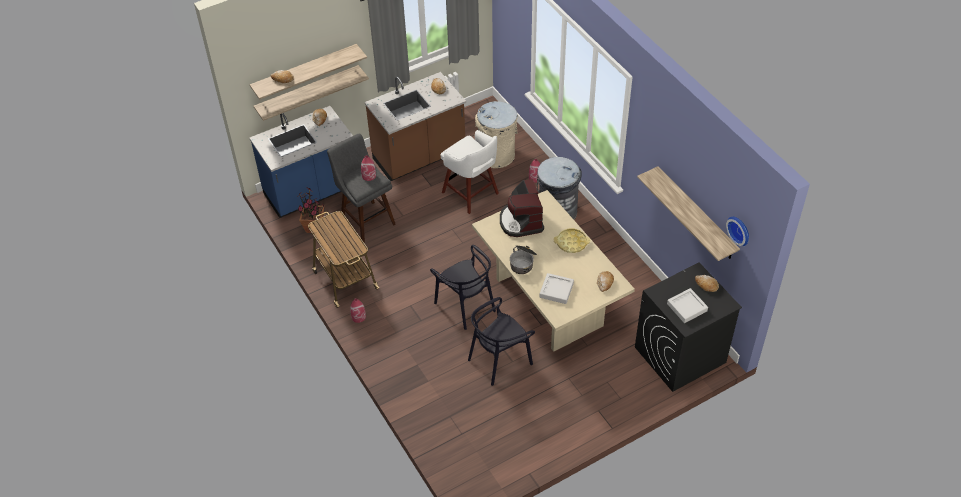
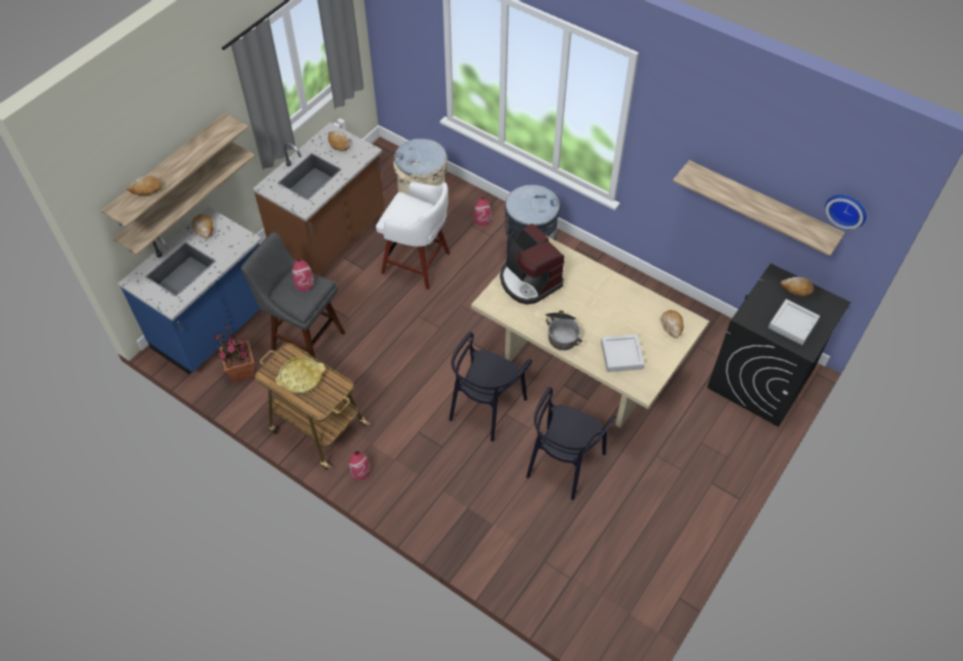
camera: 25 degrees left, 5 degrees up
black chair [430,245,496,330] -> black chair turned 90 degrees clockwise [449,332,532,442]
yellow tray [554,229,590,253] -> yellow tray moved to [276,357,325,393]

